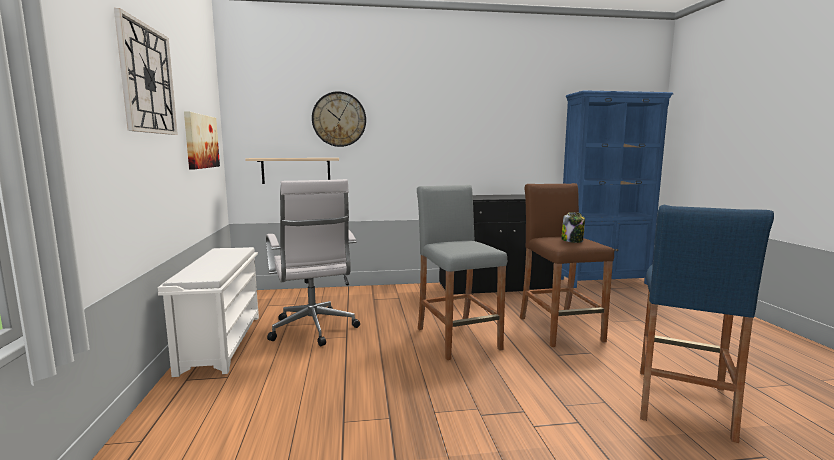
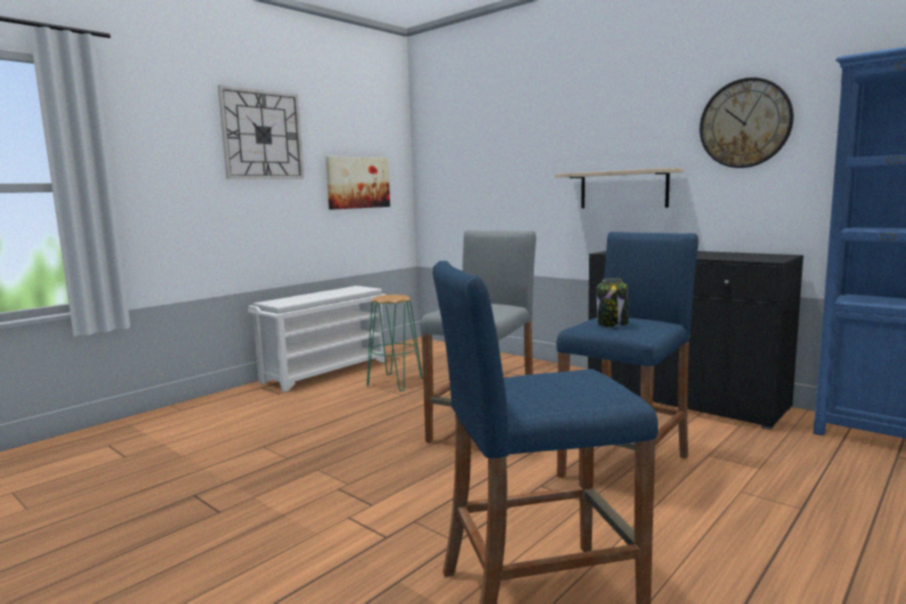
camera: 50 degrees right, 0 degrees up
shelf [245,158,339,184] -> shelf moved to [555,168,684,208]
white office chair [266,179,360,346] -> green stool [367,294,423,391]
wall clock [312,91,366,147] -> wall clock moved to [700,77,794,168]
brown stool [520,183,614,347] -> blue stool [556,232,699,478]

